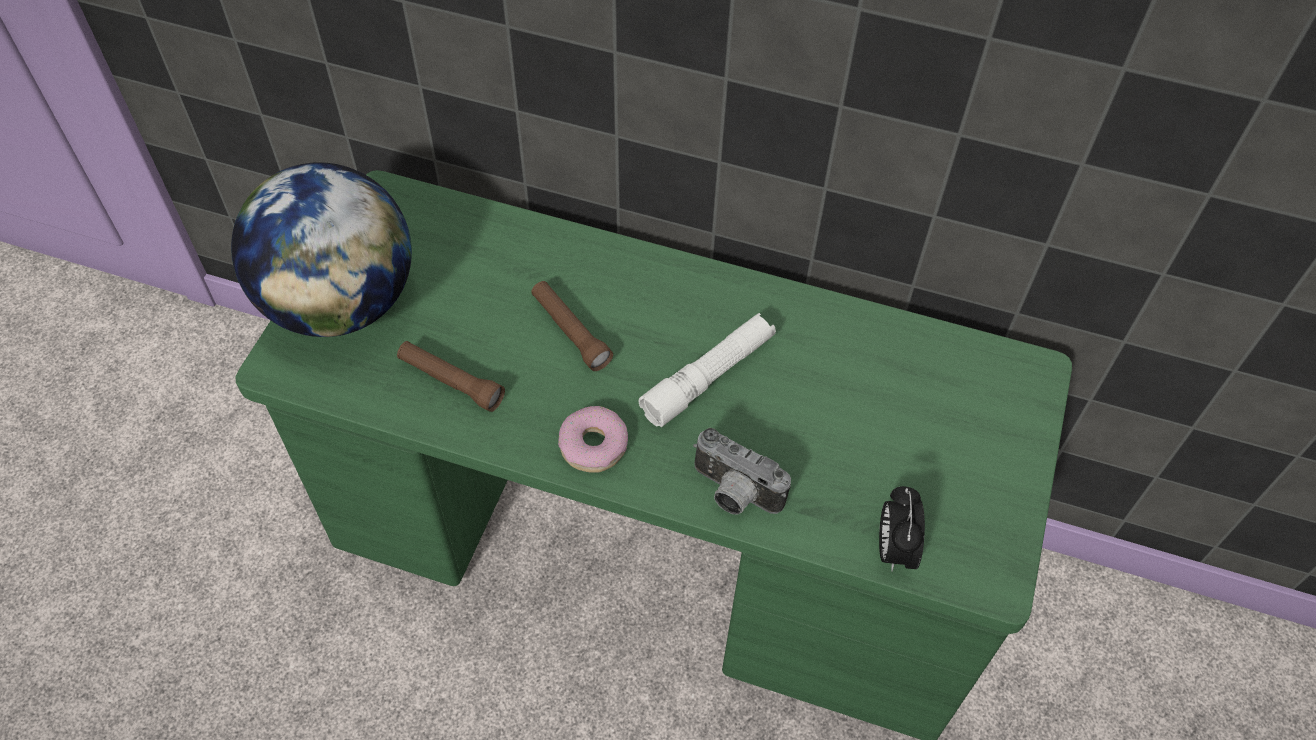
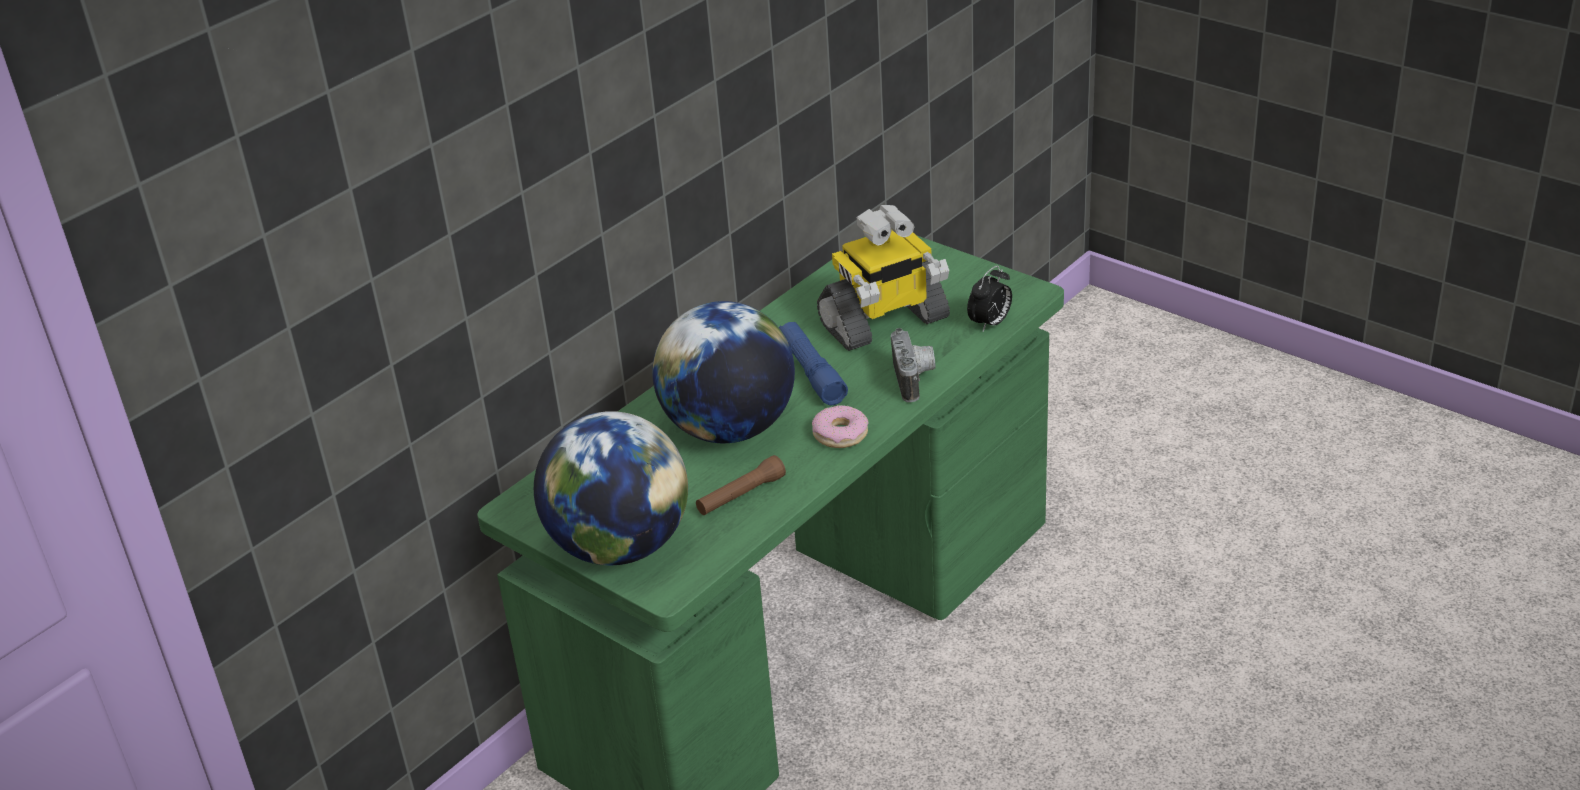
camera: 65 degrees left, 20 degrees down
brown flashlight [531,281,613,371] -> globe [652,301,795,443]
white flashlight [639,313,776,427] -> blue flashlight [779,322,848,405]
camera [693,428,791,515] -> camera turned 60 degrees counterclockwise [891,328,936,402]
alarm clock [879,486,925,571] -> alarm clock turned 75 degrees counterclockwise [967,266,1012,331]
none -> toy robot [817,205,950,351]

